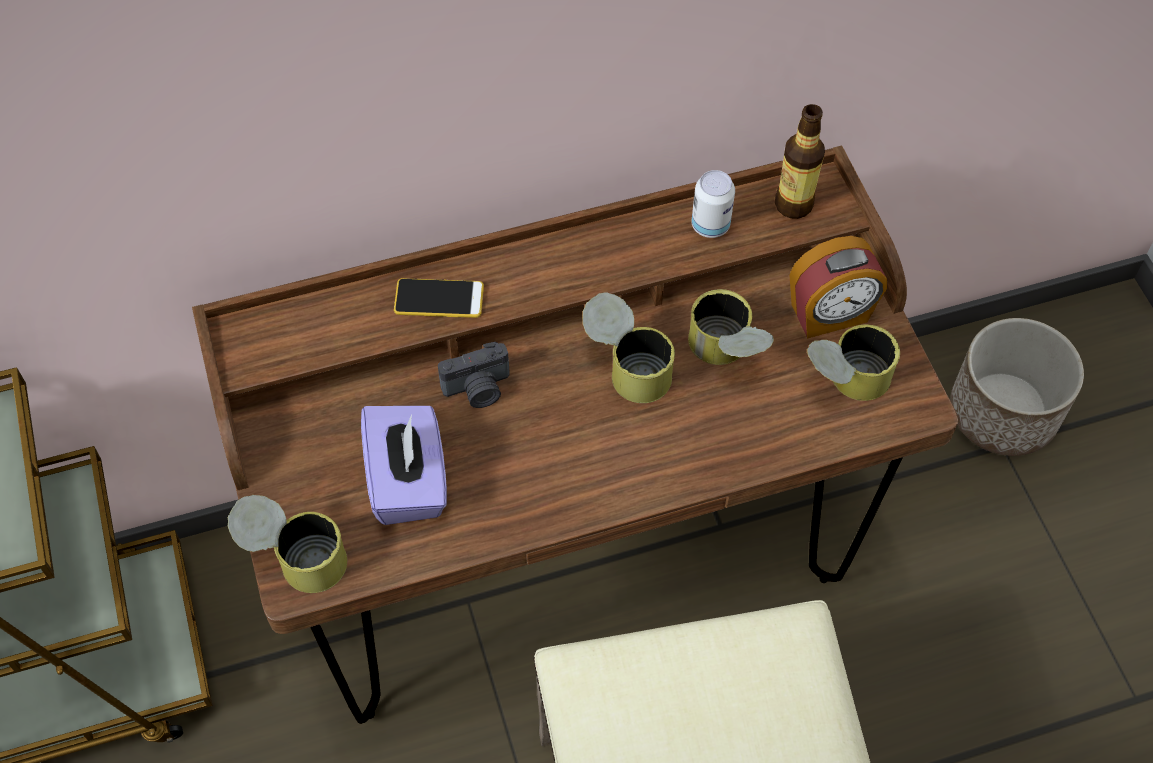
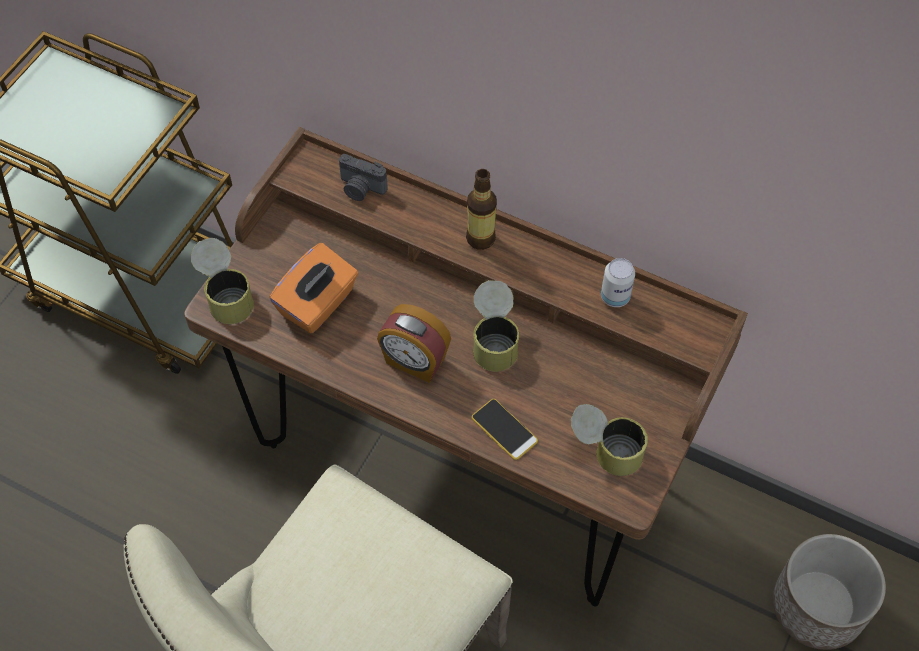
camera: 45 degrees right, 0 degrees up
purple tissue box [361,406,447,525] -> orange tissue box [269,243,359,333]
phone [394,278,484,318] -> phone moved to [471,399,538,460]
camera [438,342,510,408] -> camera moved to [339,154,388,201]
can [688,289,774,365] -> none
bottle [775,104,825,219] -> bottle moved to [466,169,497,250]
alarm clock [789,236,887,338] -> alarm clock moved to [377,304,451,383]

